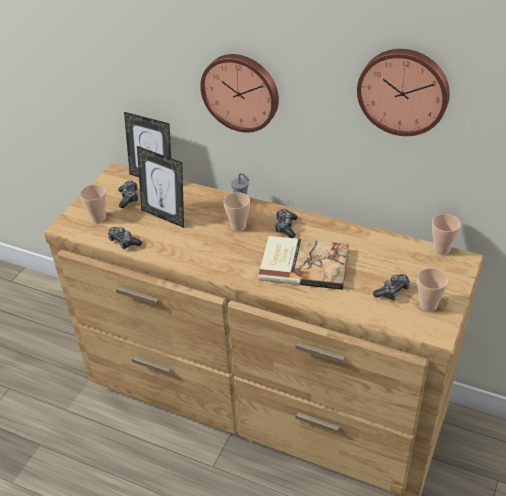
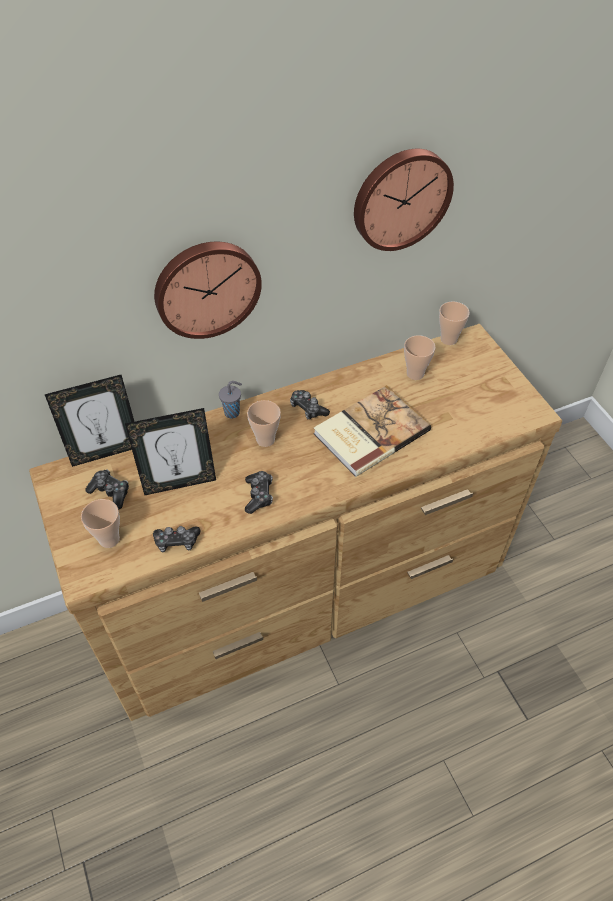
camera: 50 degrees left, 10 degrees up
game controller [373,274,410,300] -> game controller moved to [245,471,273,514]
cup [417,268,449,312] -> cup moved to [404,335,436,380]

